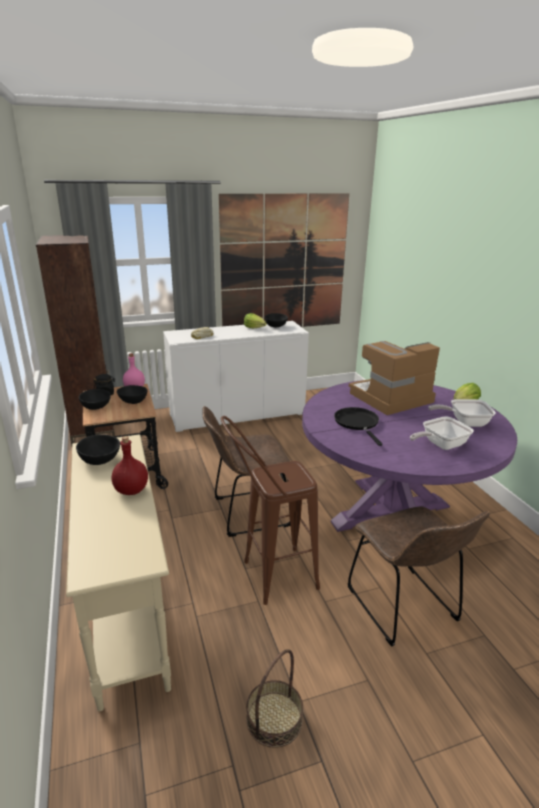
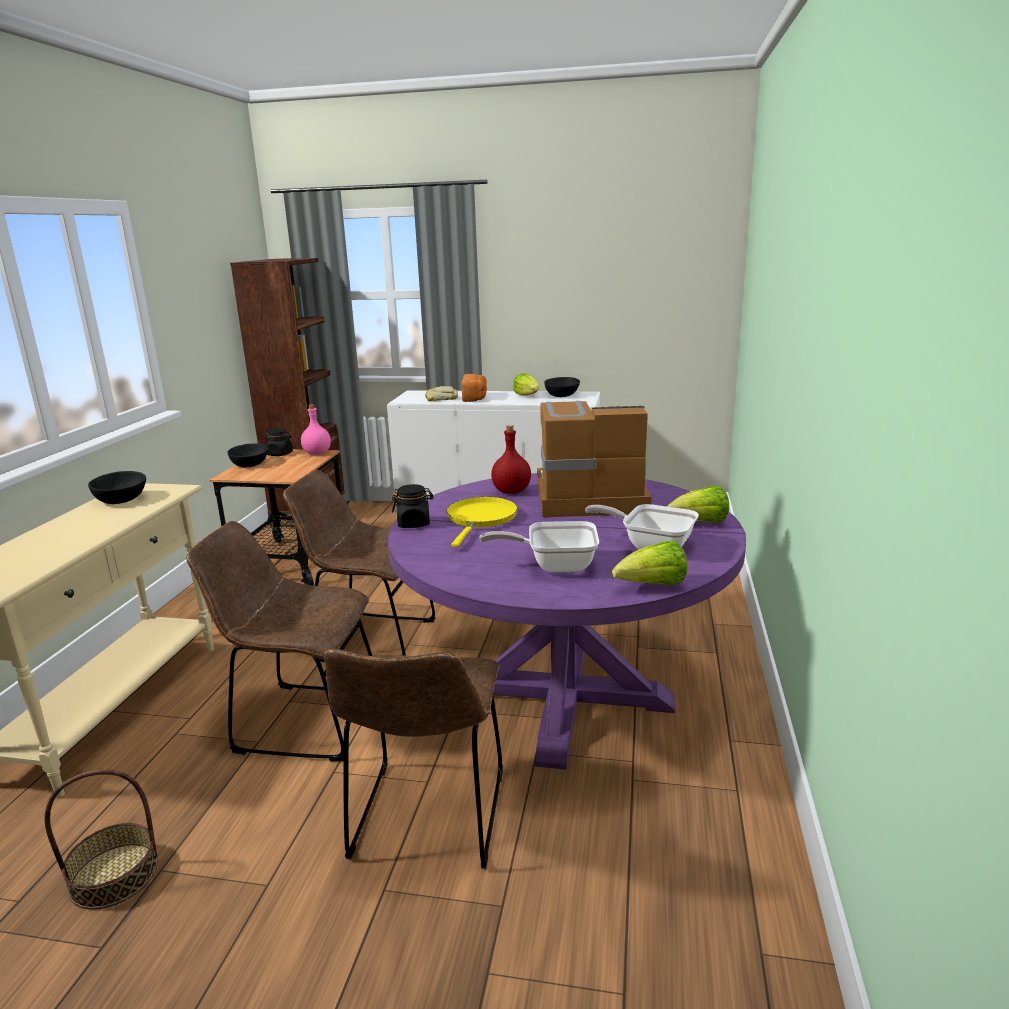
camera: 30 degrees right, 5 degrees down
red bottle [112,436,148,495] -> red bottle moved to [491,425,531,494]
black bowl [117,385,147,404] -> none
picture [219,193,349,327] -> none
brown stool [221,416,320,605] -> brown chair [186,521,372,761]
black frying pan [334,407,382,446] -> yellow frying pan [447,497,518,547]
none -> black jar [392,484,433,528]
none -> bread [462,374,487,402]
none -> lettuce [612,541,688,586]

